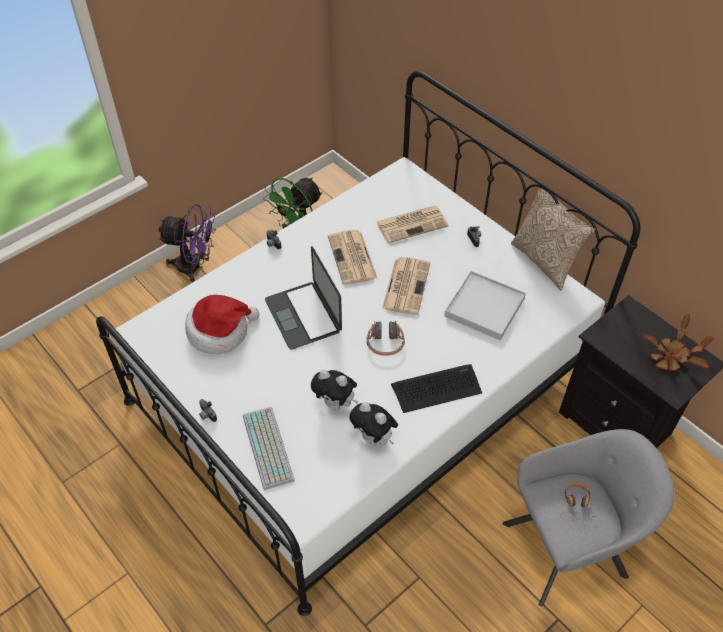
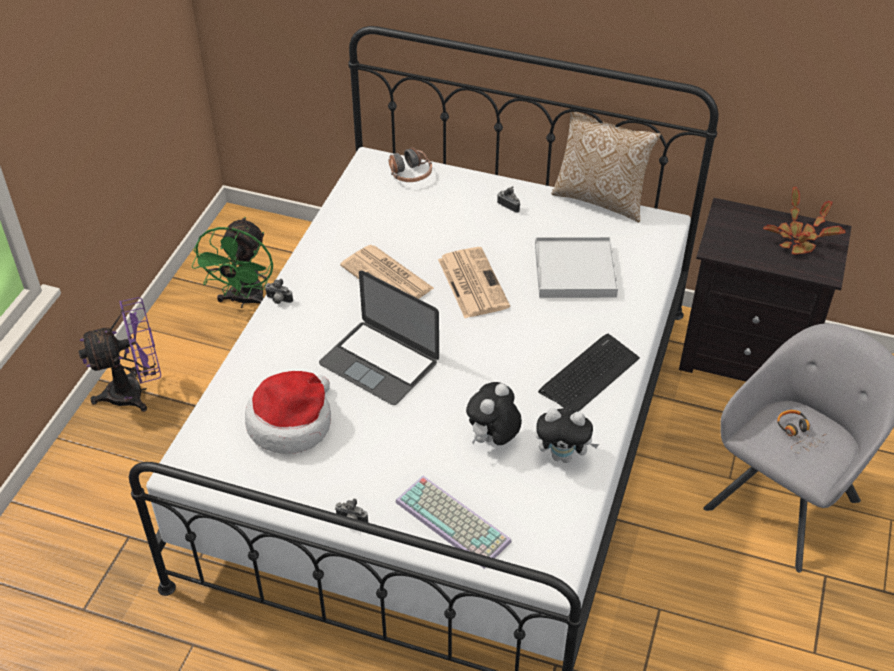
camera: 30 degrees left, 5 degrees down
plush toy [311,370,359,410] -> plush toy turned 135 degrees clockwise [466,382,522,445]
headphones [367,321,405,355] -> headphones moved to [389,147,432,182]
newspaper [376,206,449,243] -> none

